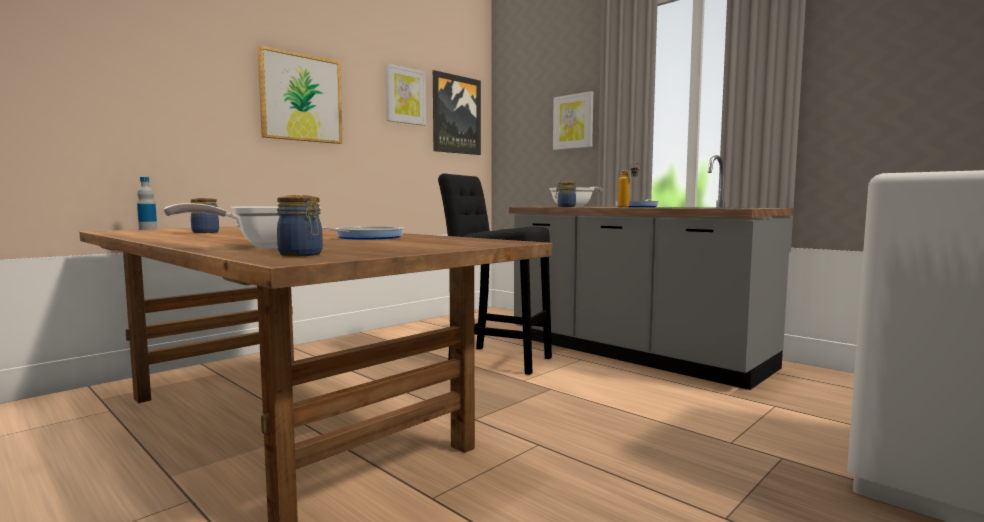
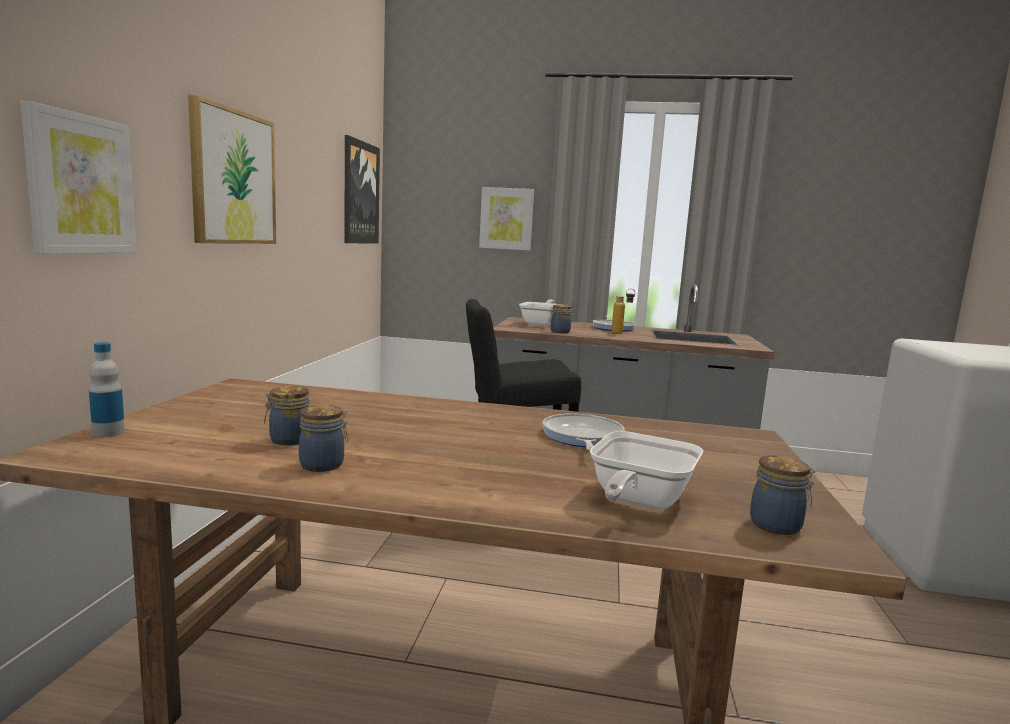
camera: 35 degrees left, 5 degrees up
picture [385,64,426,126] -> picture moved to [20,101,136,254]
none -> jar [299,405,348,472]

